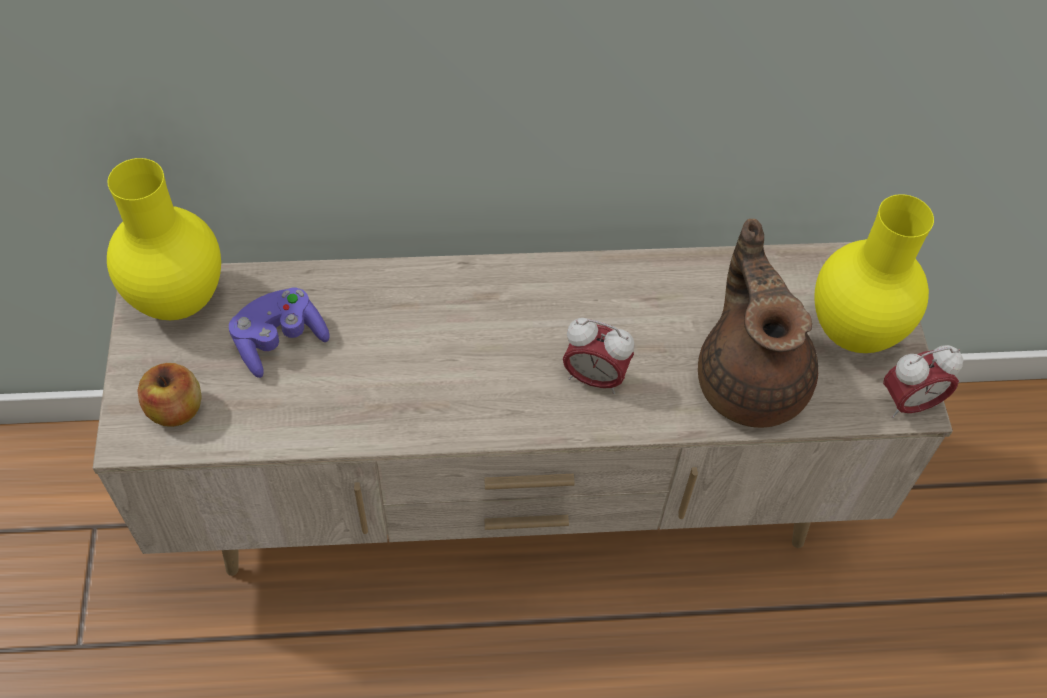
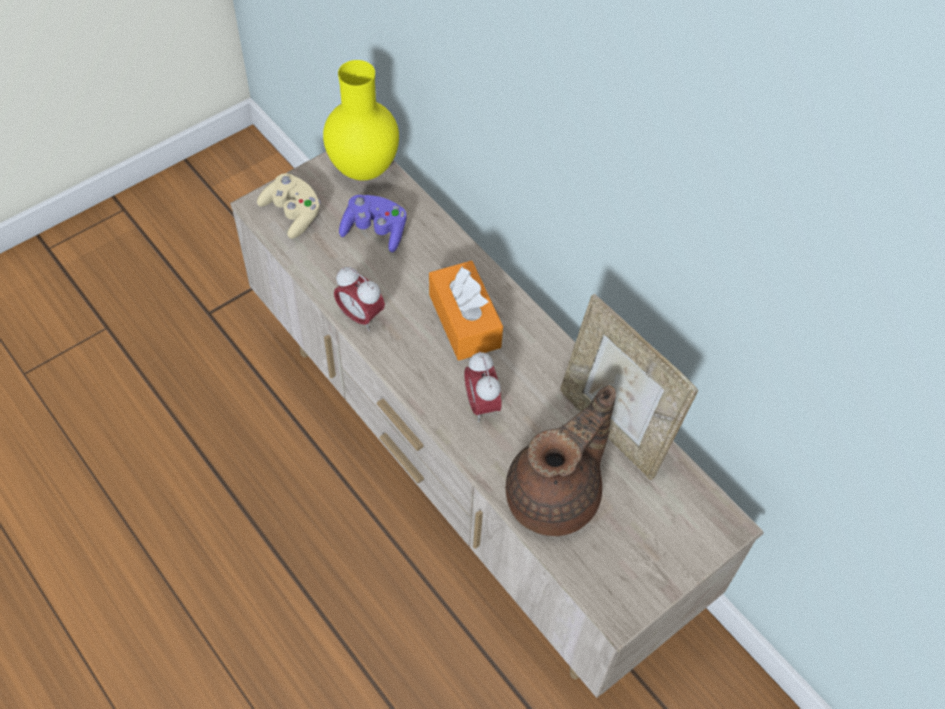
camera: 55 degrees right, 0 degrees up
apple [137,363,202,427] -> beige game controller [257,173,321,239]
yellow vase [814,194,934,353] -> none
alarm clock [883,345,963,418] -> alarm clock moved to [334,267,385,331]
none -> orange tissue box [429,261,503,360]
none -> picture frame [560,294,698,480]

